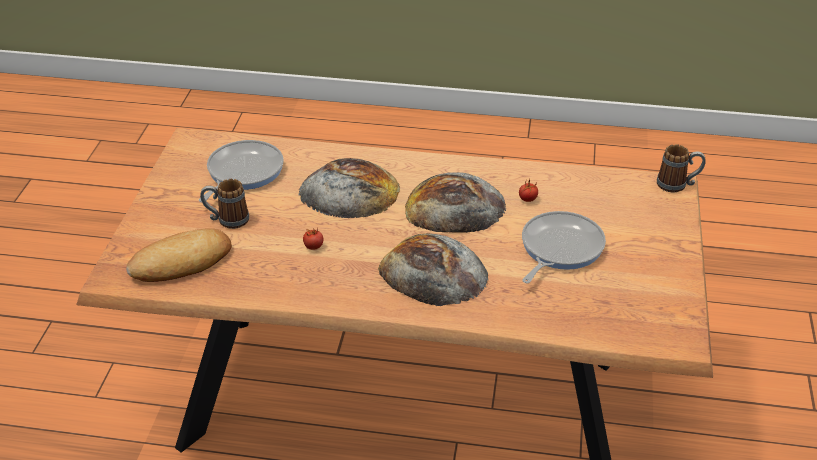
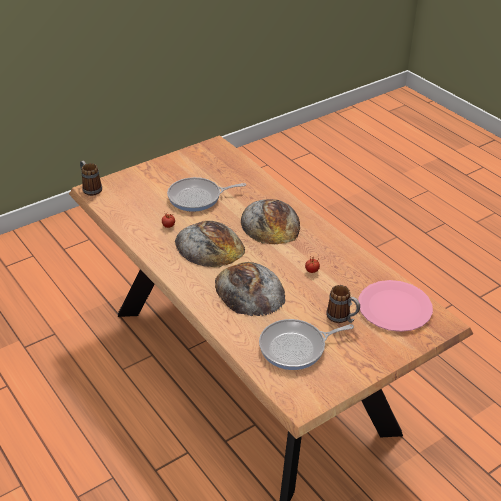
camera: 135 degrees left, 0 degrees up
bread [126,228,232,282] -> pink plate [358,280,433,332]

